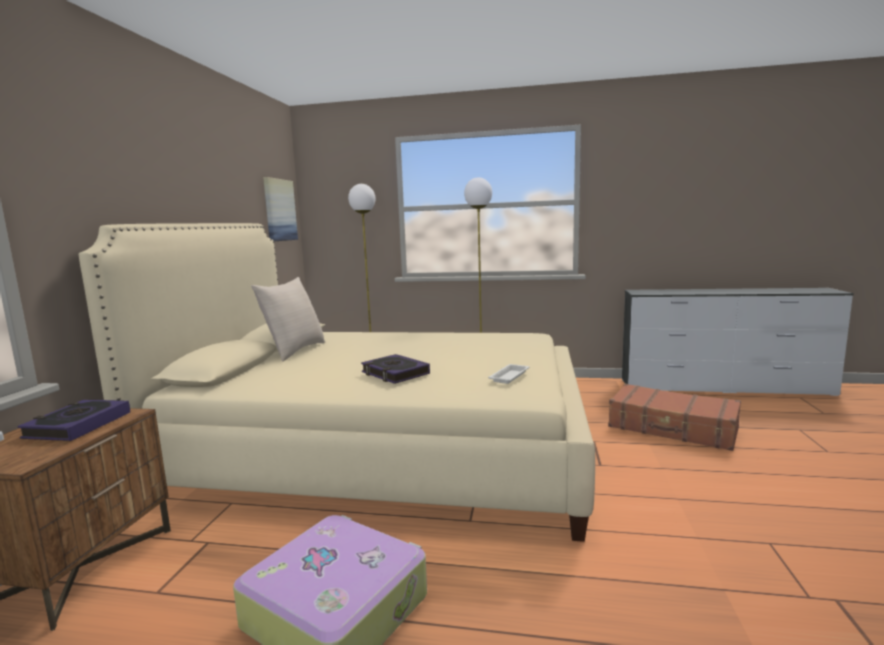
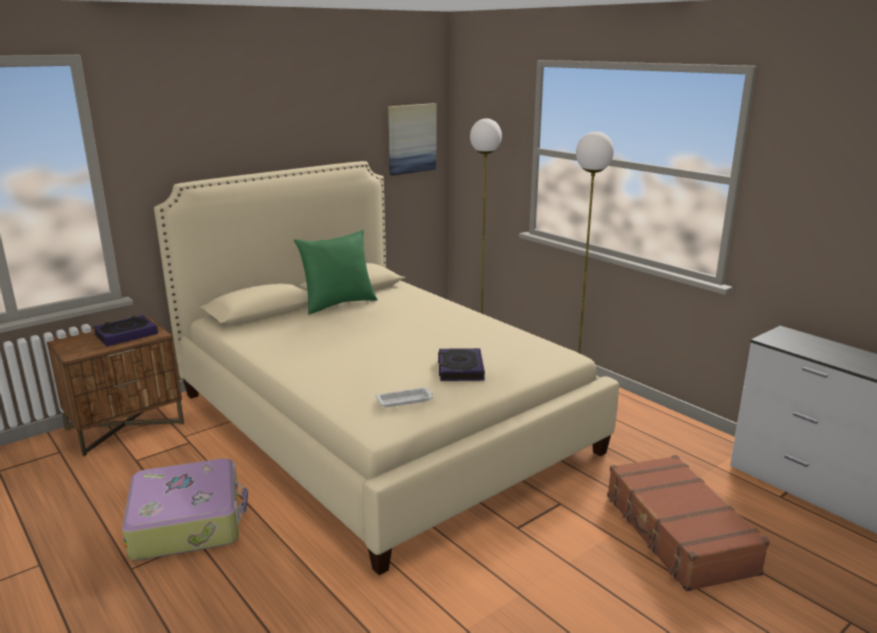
camera: 40 degrees right, 10 degrees up
beige pillow [251,277,325,362] -> green pillow [294,230,378,314]
book [361,354,430,384] -> book moved to [438,348,485,381]

